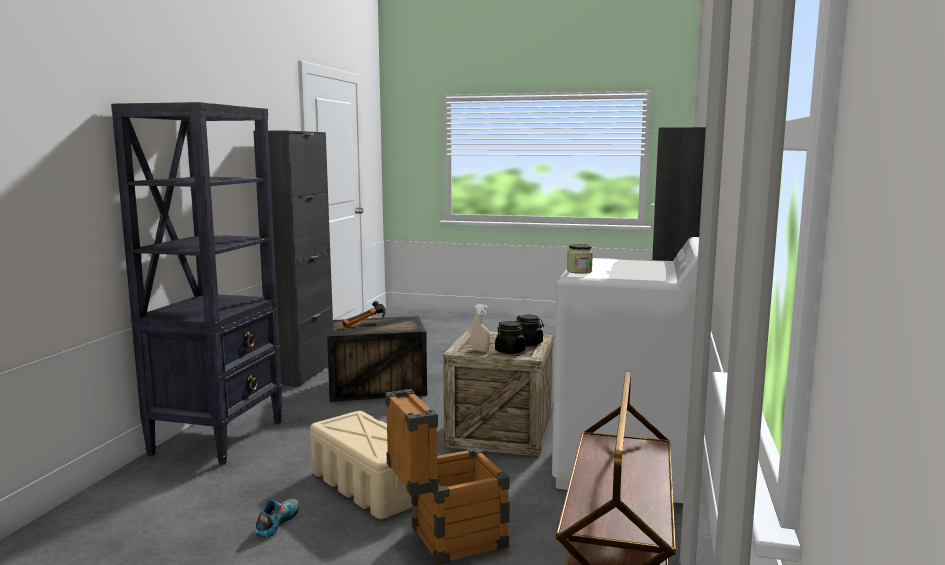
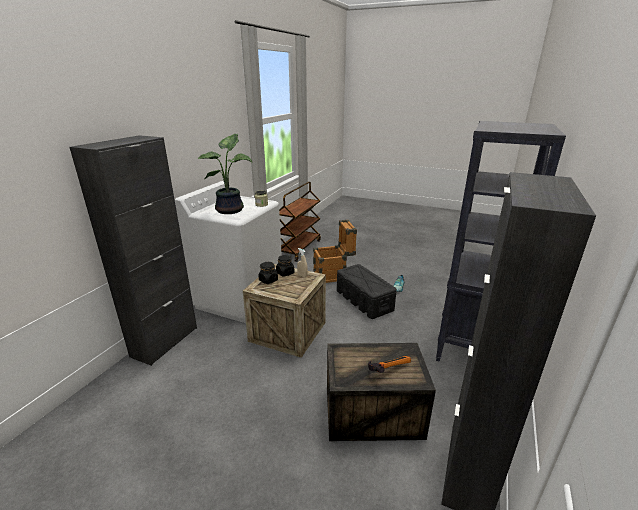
camera: 170 degrees left, 15 degrees up
beige storage box [310,411,413,519] -> black storage box [337,264,397,319]
none -> potted plant [198,134,252,214]

